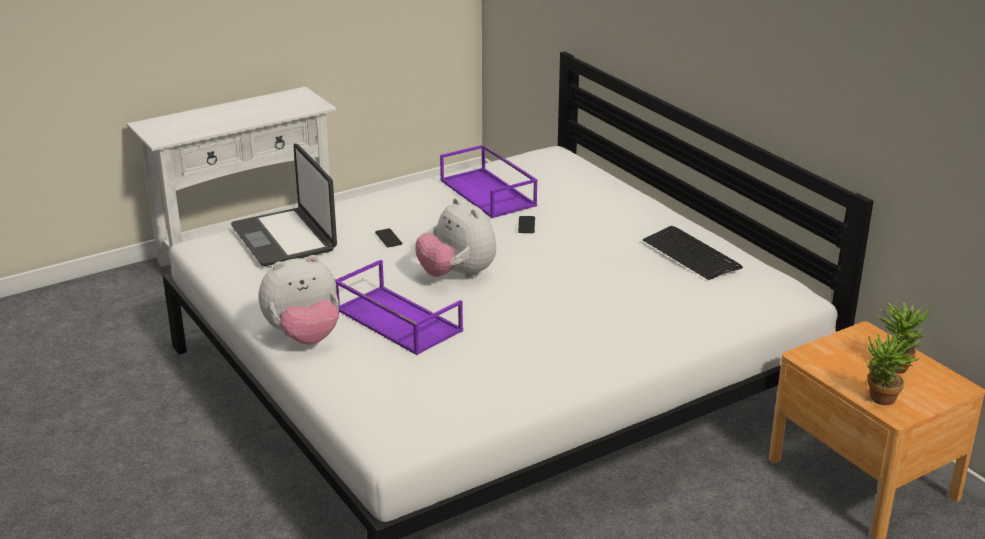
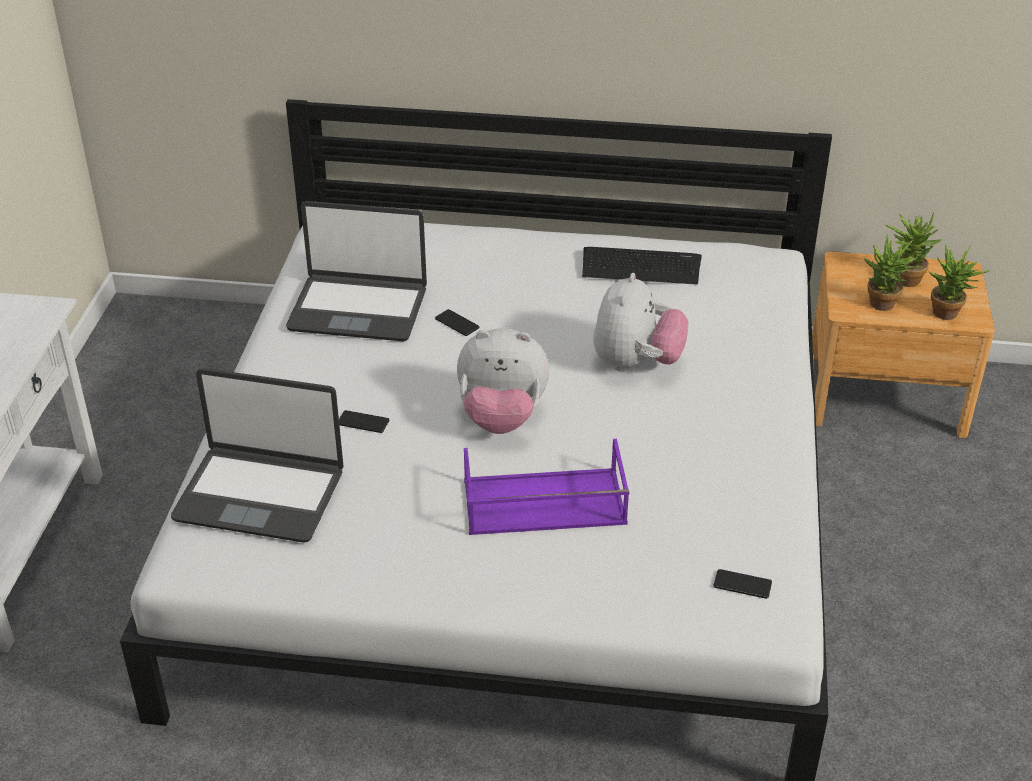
camera: 50 degrees left, 10 degrees up
plush toy [259,255,339,345] -> plush toy moved to [593,273,689,371]
purple tray [440,144,538,218] -> laptop [286,201,427,341]
none -> phone [714,569,772,599]
none -> potted plant [864,234,922,311]

